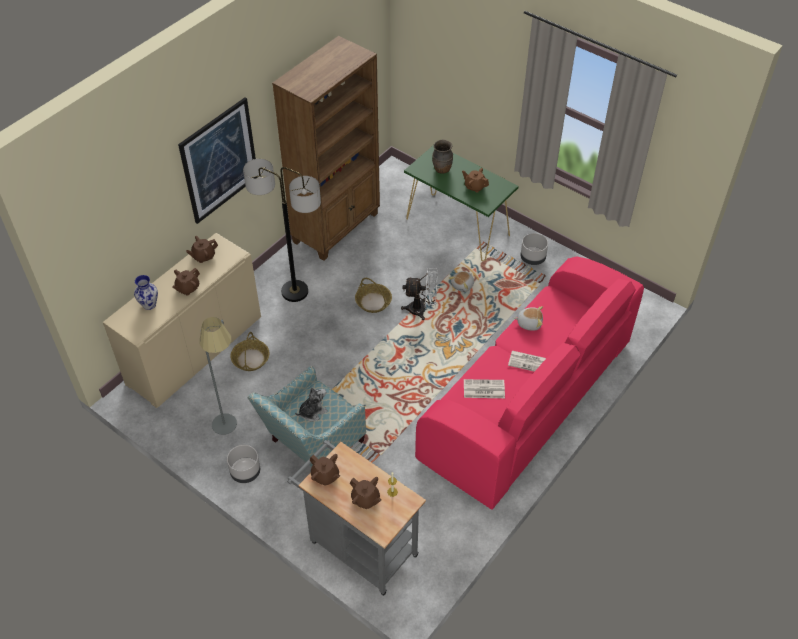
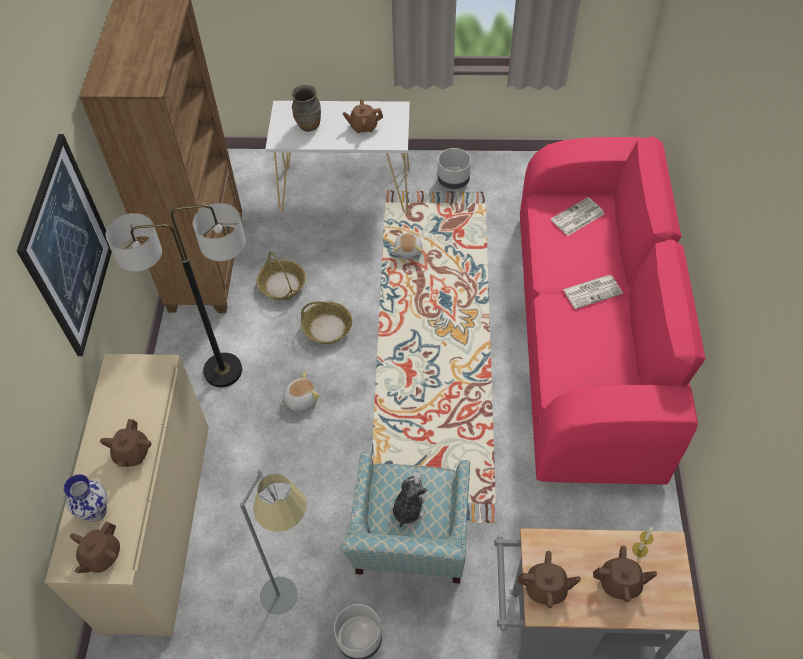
camera: 35 degrees left, 5 degrees up
brown teapot [186,236,218,263] -> brown teapot moved to [70,522,120,573]
basket [231,332,270,371] -> basket moved to [256,252,306,300]
white fan [401,268,438,320] -> none
green console table [404,145,519,261] -> white console table [265,101,410,213]
newspaper [464,379,505,398] -> newspaper moved to [551,197,604,236]
plush toy [514,306,543,331] -> plush toy moved to [281,372,320,411]

